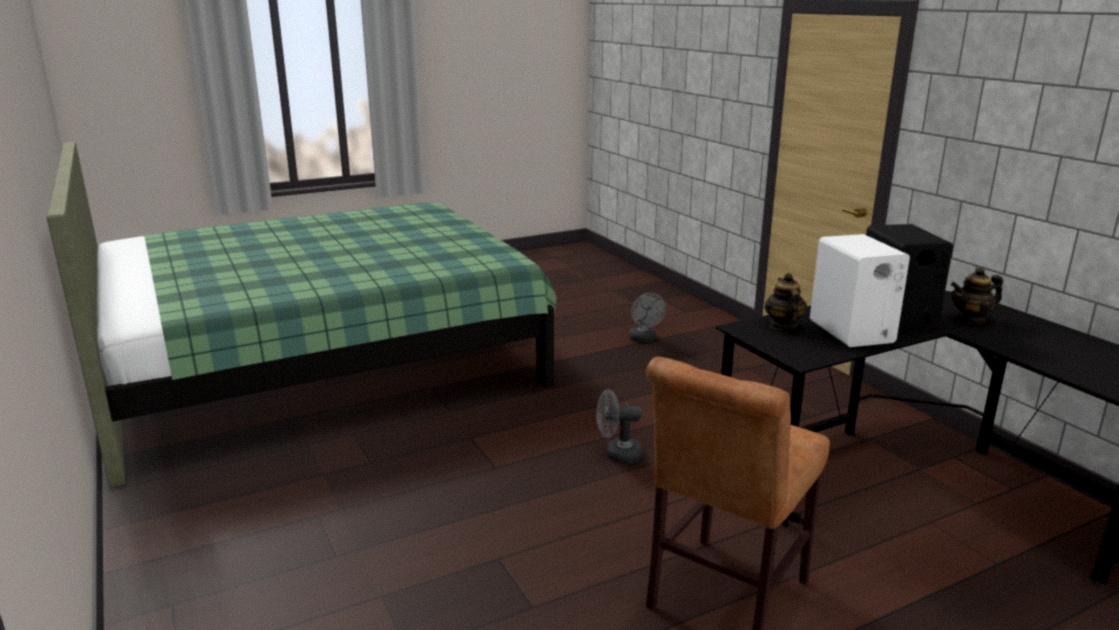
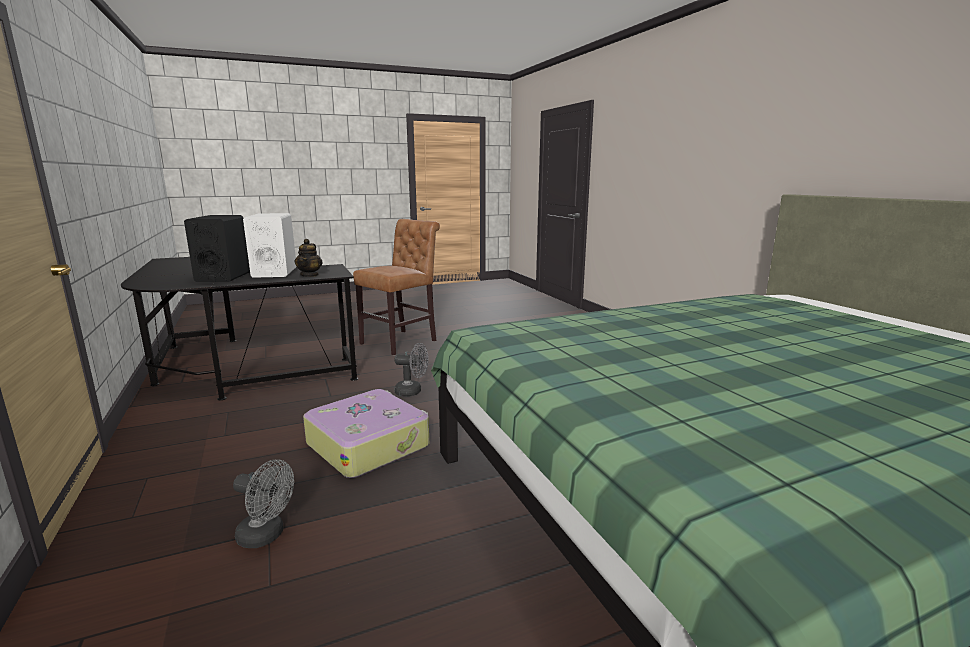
camera: 175 degrees left, 5 degrees down
grey fan [629,293,666,342] -> grey fan turned 120 degrees clockwise [233,459,294,548]
teapot [951,267,1003,324] -> none
none -> suitcase [303,389,429,478]

